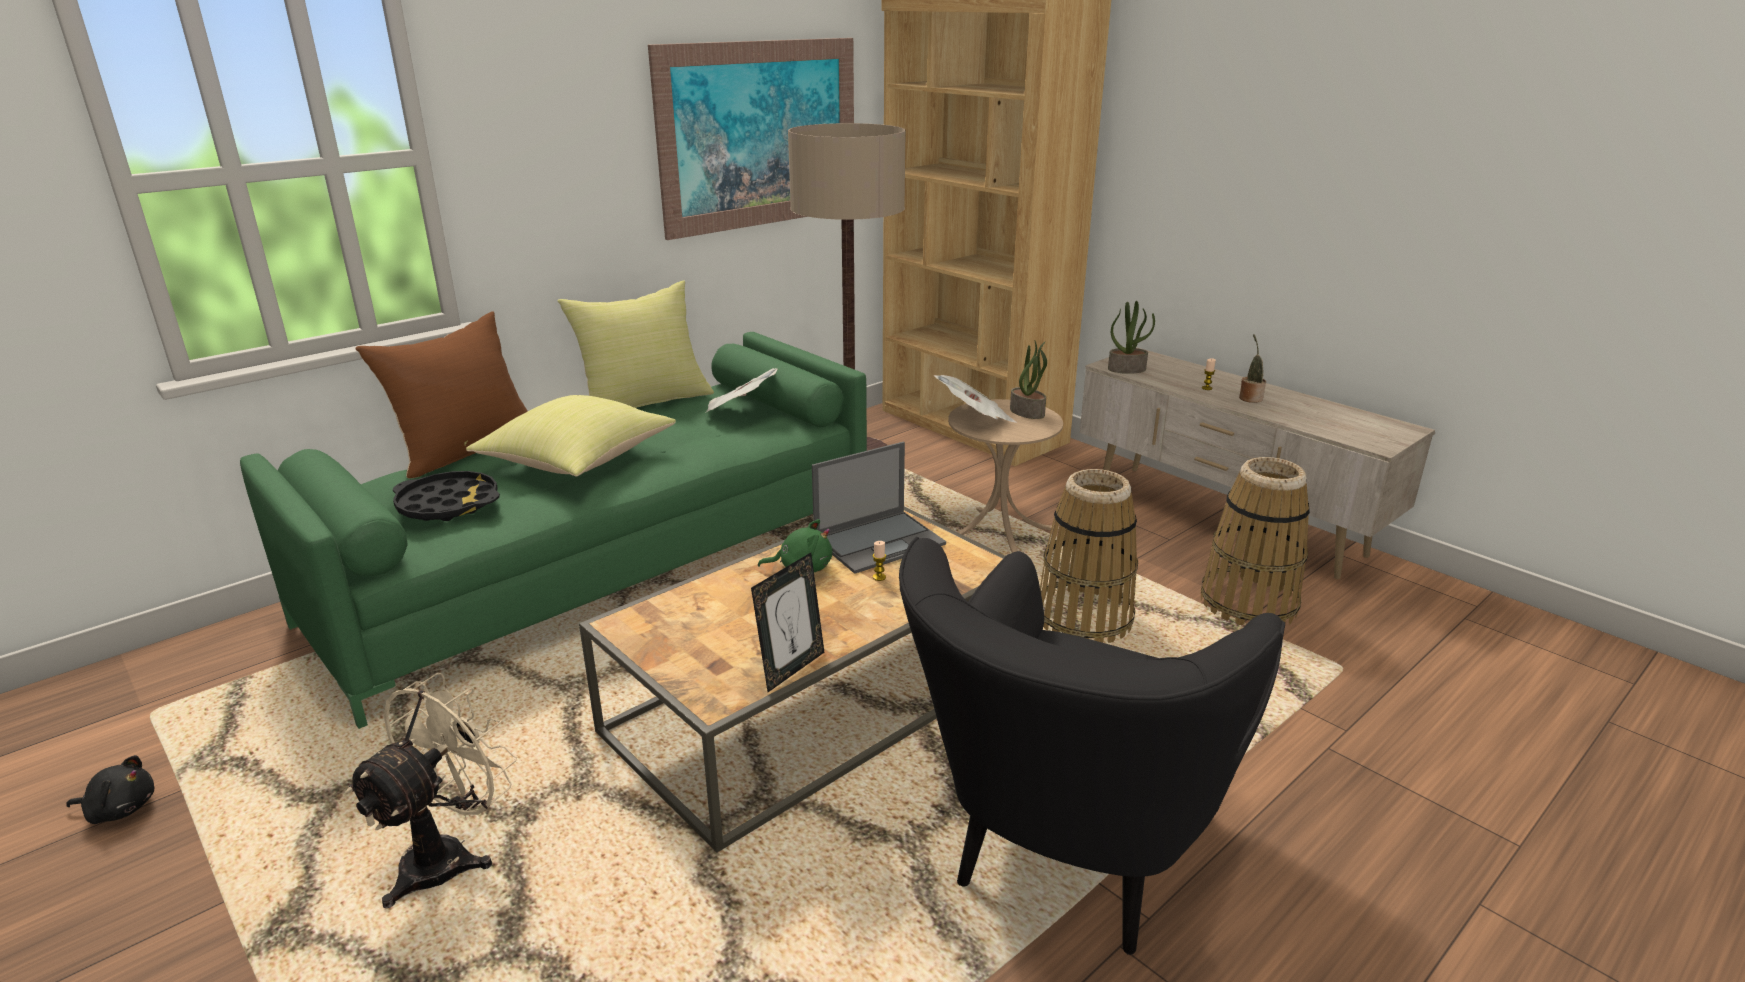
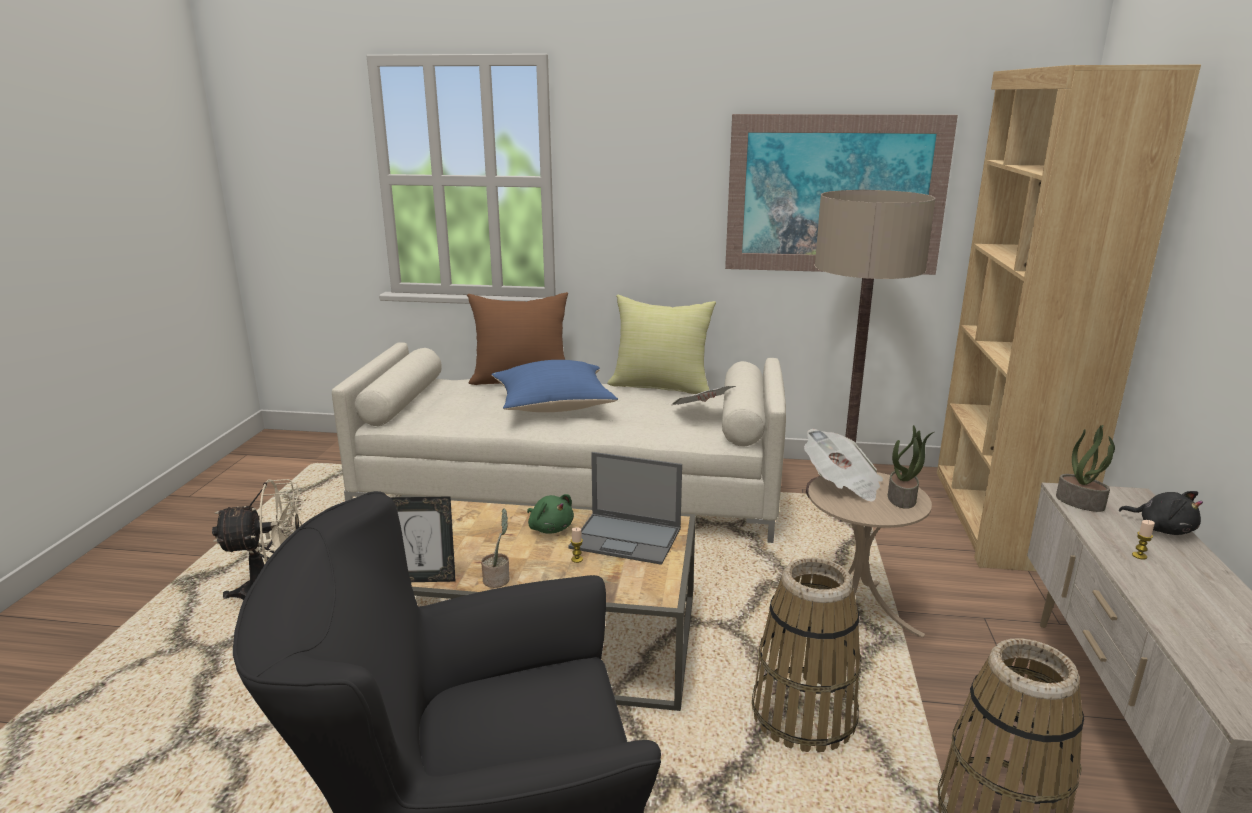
camera: 50 degrees right, 5 degrees down
black plush toy [66,755,154,824] -> black plush toy moved to [1119,491,1203,535]
green sofa [240,332,867,729] -> beige sofa [332,342,786,543]
black tray [393,471,500,521] -> none
yellow pillow [466,395,676,476] -> blue pillow [492,360,618,412]
potted plant [1239,334,1266,403] -> potted plant moved to [481,508,509,588]

